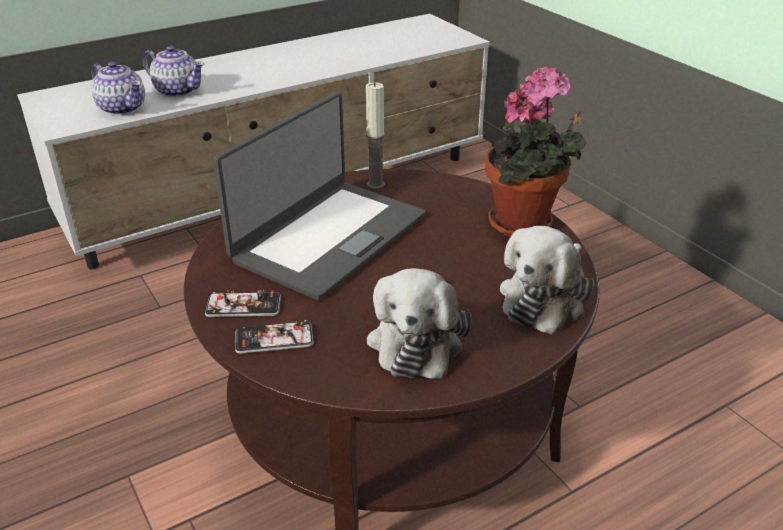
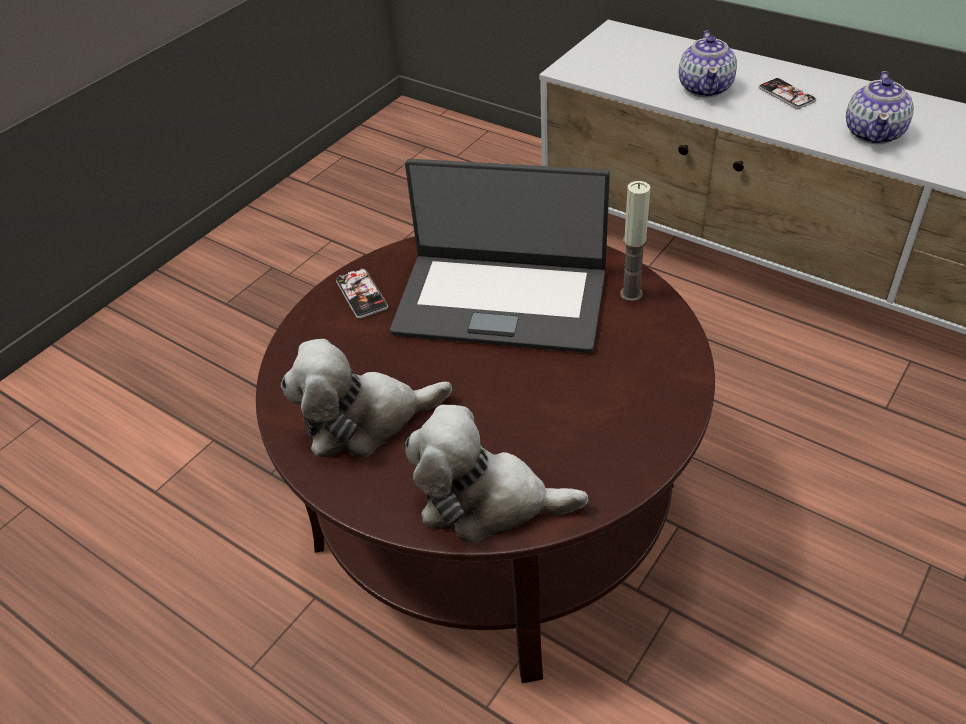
camera: 70 degrees right, 10 degrees up
teapot [91,61,145,115] -> teapot moved to [846,71,914,144]
phone [235,320,313,354] -> phone moved to [759,78,816,109]
potted plant [485,66,586,237] -> none

